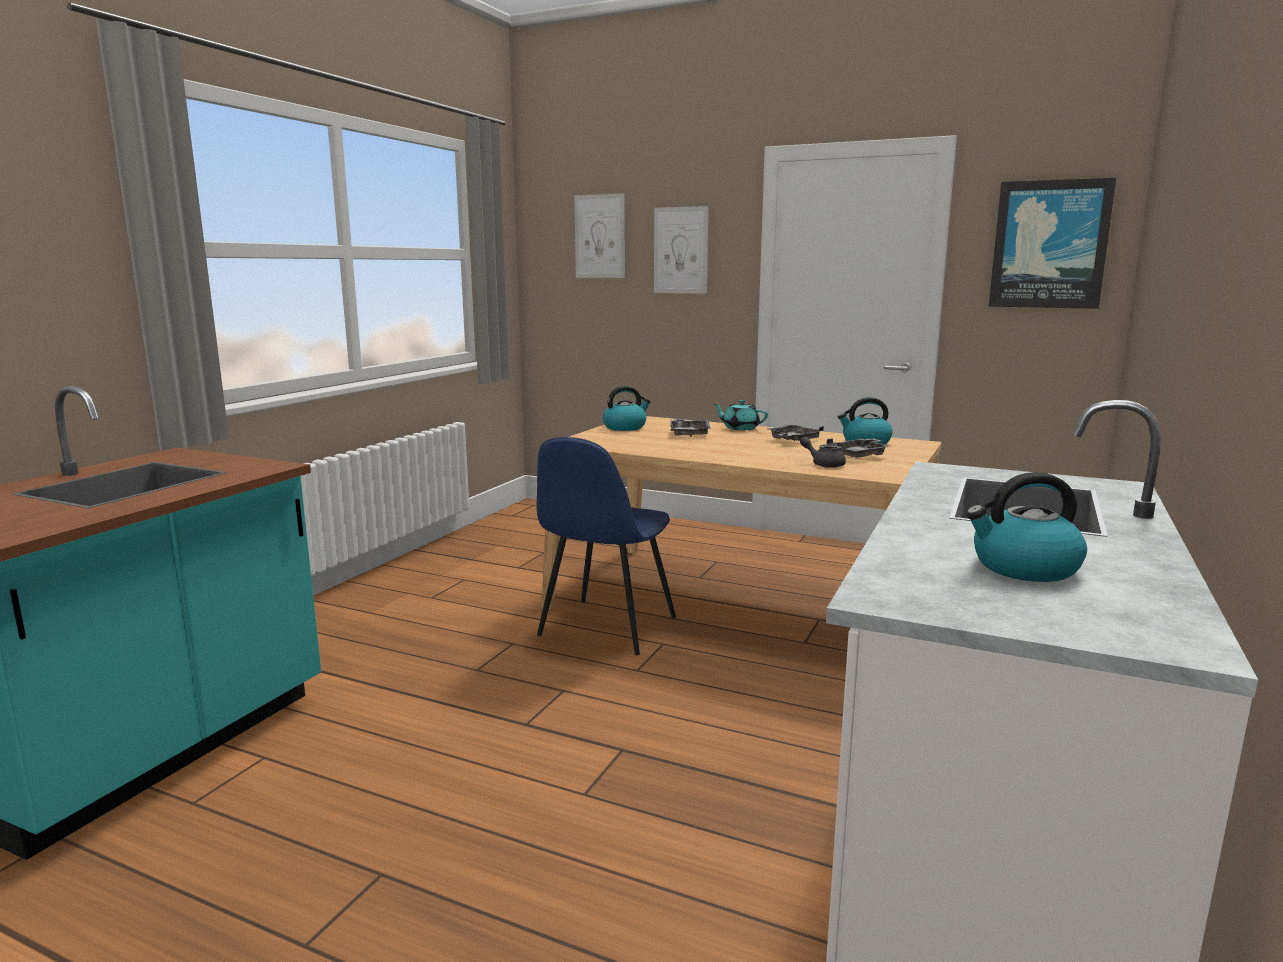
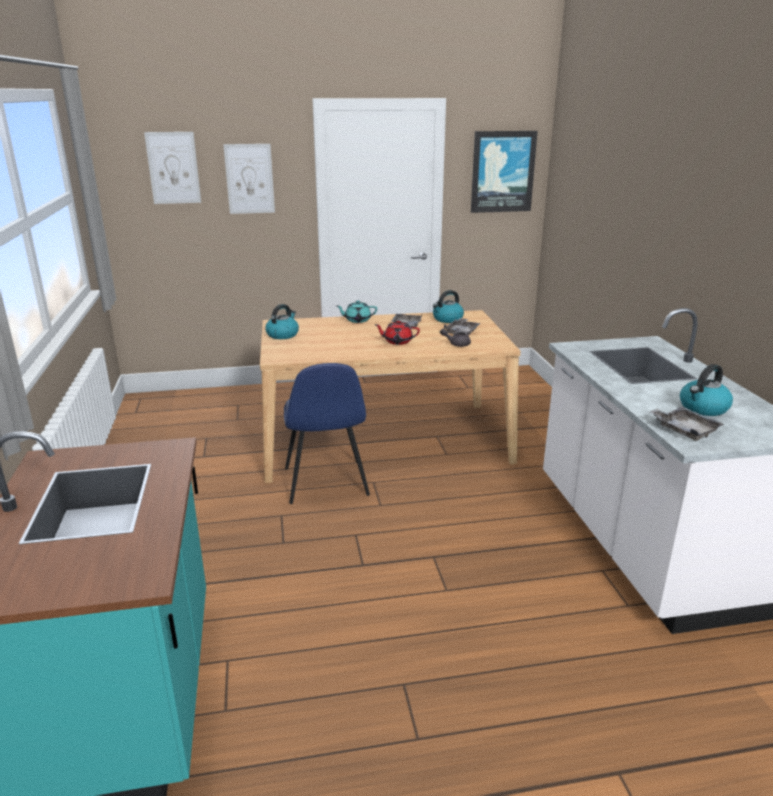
camera: 35 degrees left, 10 degrees up
grey tray [670,419,711,437] -> grey tray moved to [649,407,724,441]
none -> red teapot [374,320,420,345]

